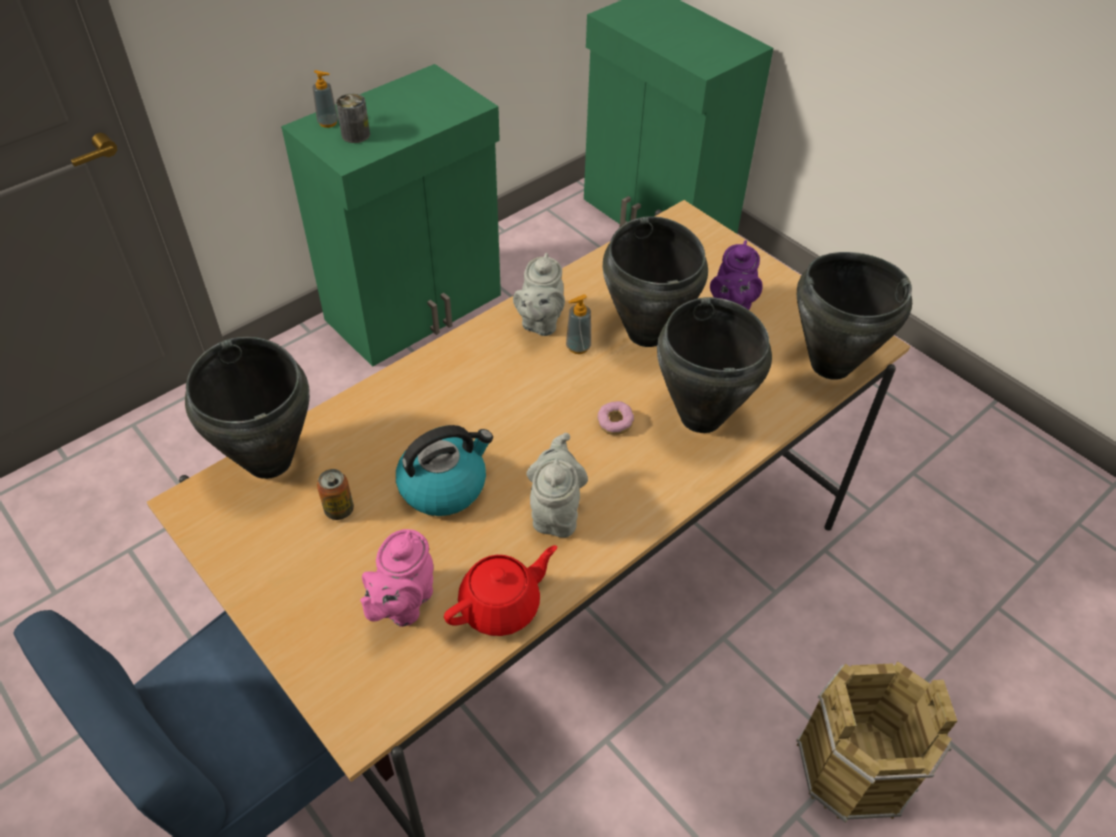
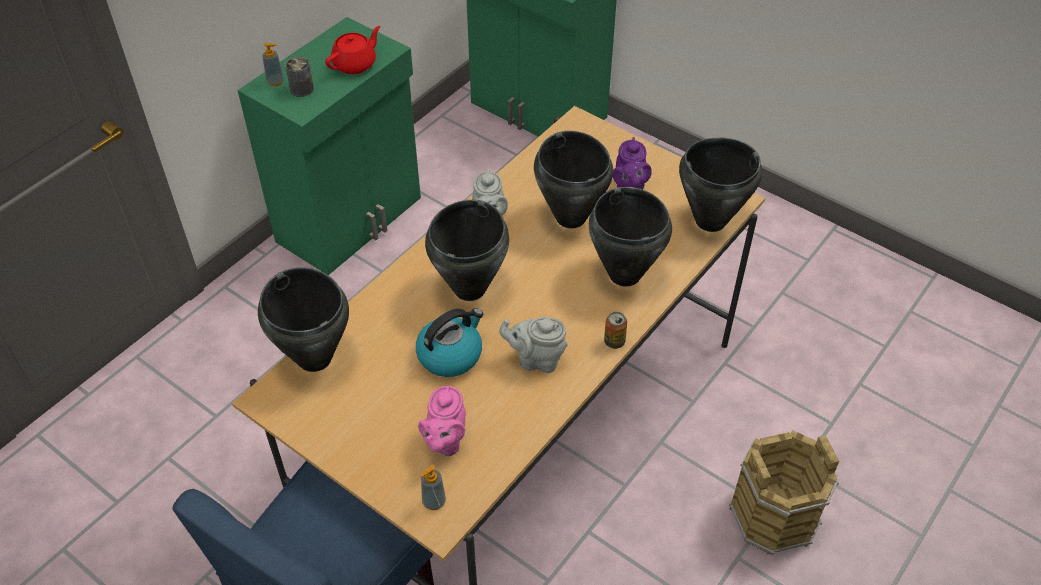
camera: 10 degrees left, 0 degrees up
can [317,469,354,520] -> can moved to [604,312,627,349]
red teapot [444,545,557,636] -> red teapot moved to [326,26,381,74]
grey teapot [526,433,588,538] -> grey teapot turned 75 degrees counterclockwise [499,317,568,373]
soap dispenser [566,294,591,354] -> soap dispenser moved to [420,465,446,510]
donut [597,401,634,435] -> none
none -> black cooking pot [425,200,509,301]

